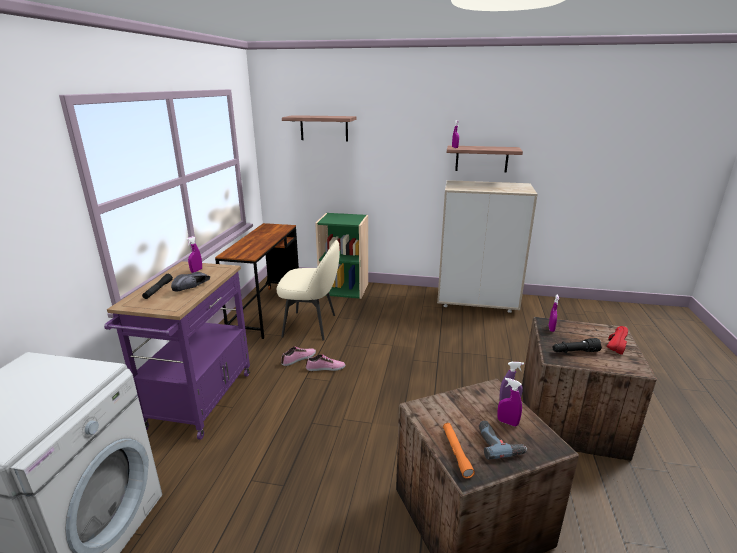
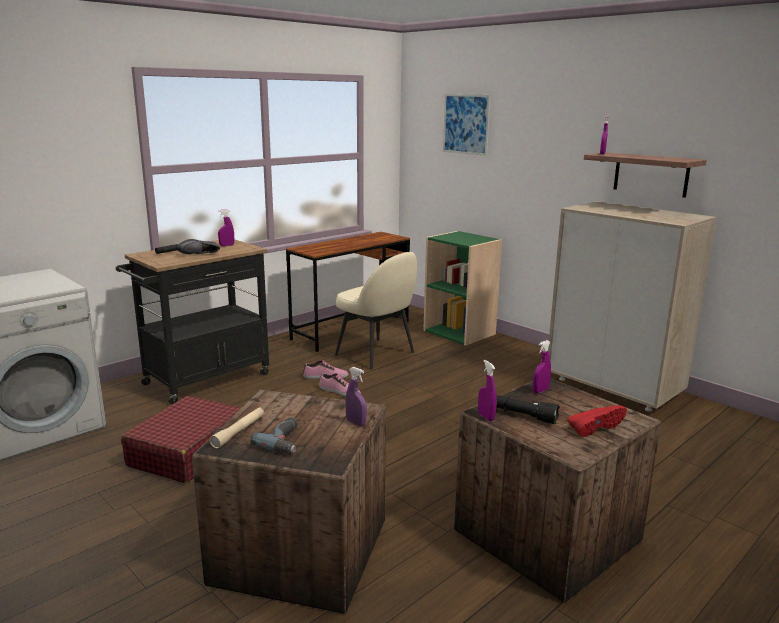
camera: 35 degrees right, 5 degrees down
purple cart [104,261,250,440] -> black cart [116,239,269,405]
shelf [282,115,357,141] -> picture [443,94,490,156]
orange flashlight [443,423,475,479] -> beige flashlight [210,408,264,449]
purple spray bottle [497,378,522,427] -> purple spray bottle moved to [478,360,497,421]
none -> red suitcase [121,396,241,483]

